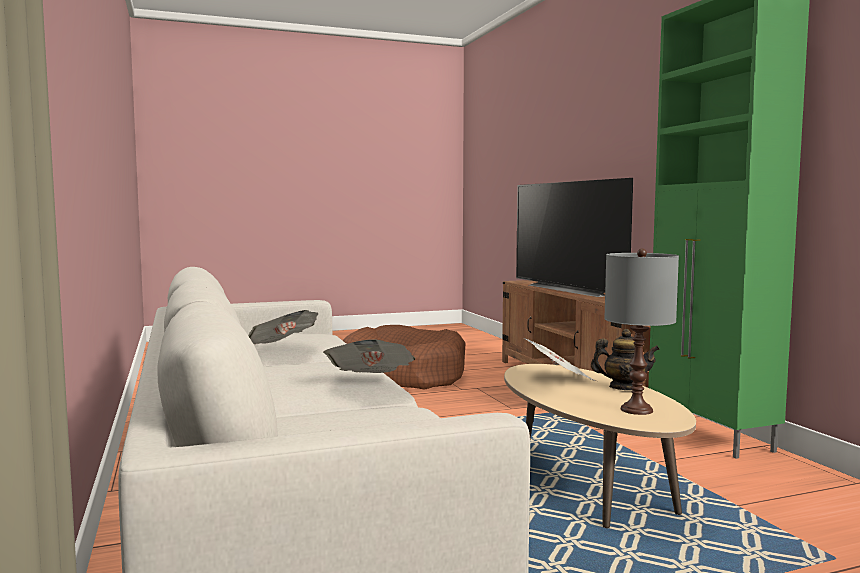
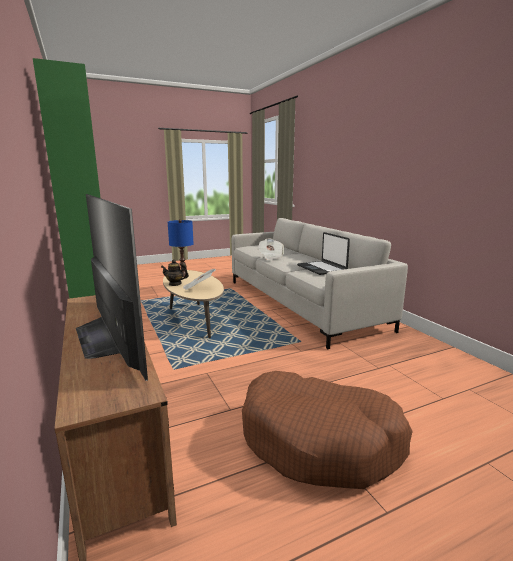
camera: 175 degrees right, 10 degrees up
newspaper [248,310,318,344] -> laptop [297,232,350,275]
grey table lamp [604,249,679,415] -> blue table lamp [168,219,193,277]

